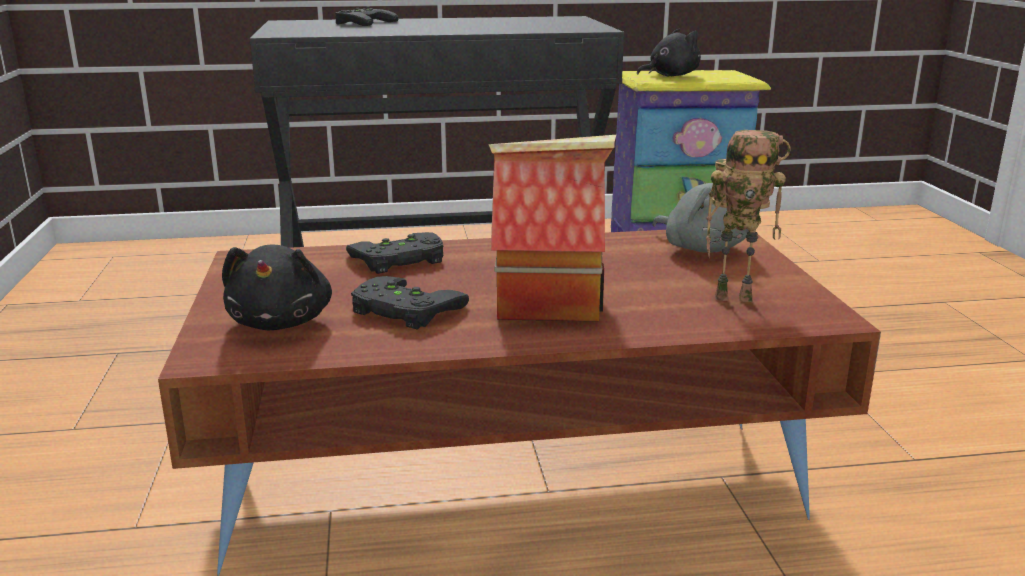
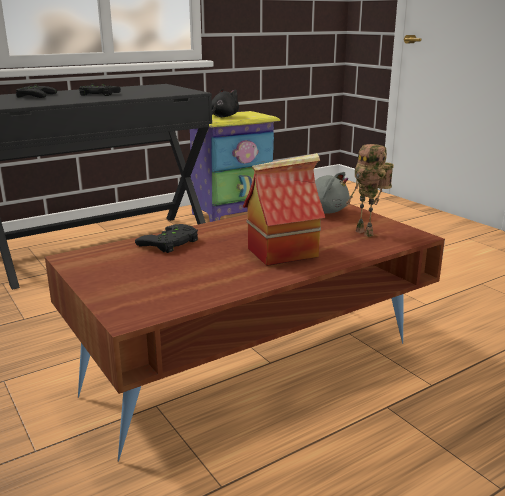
camera: 25 degrees left, 0 degrees up
black plush toy [222,244,332,330] -> none
black game controller [351,276,469,330] -> black game controller moved to [79,84,121,96]
toy robot [706,130,791,302] -> toy robot turned 75 degrees clockwise [346,144,394,237]

